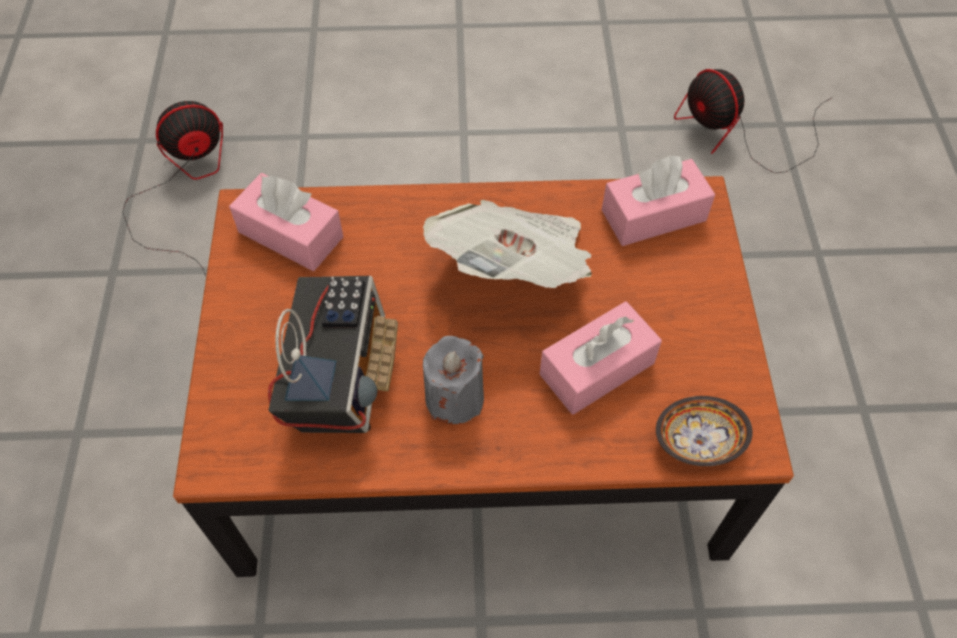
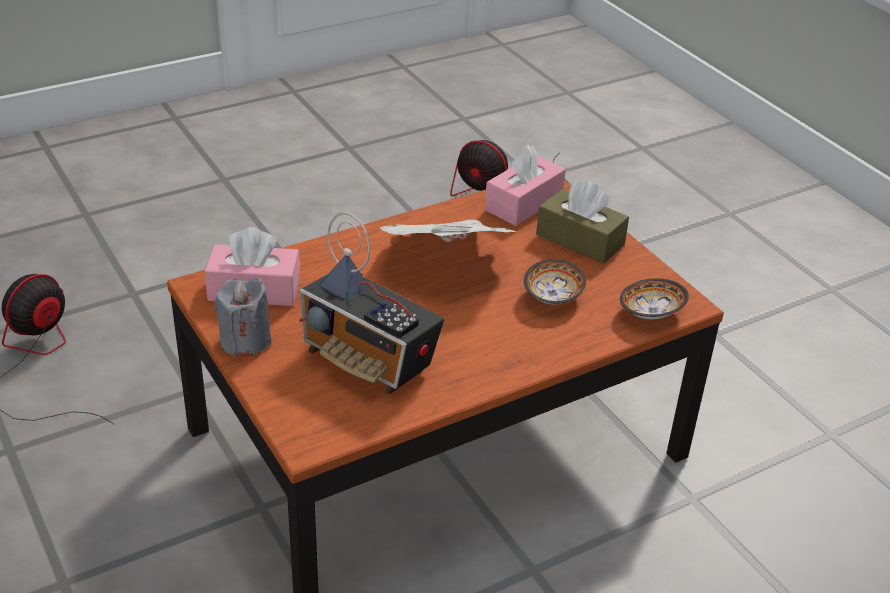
camera: 30 degrees left, 20 degrees down
radio [268,276,398,433] -> radio turned 150 degrees clockwise [299,212,444,394]
grey candle [423,336,484,424] -> grey candle moved to [214,278,272,358]
pink tissue box [539,301,662,415] -> bowl [524,259,586,305]
none -> brown tissue box [536,180,629,264]

